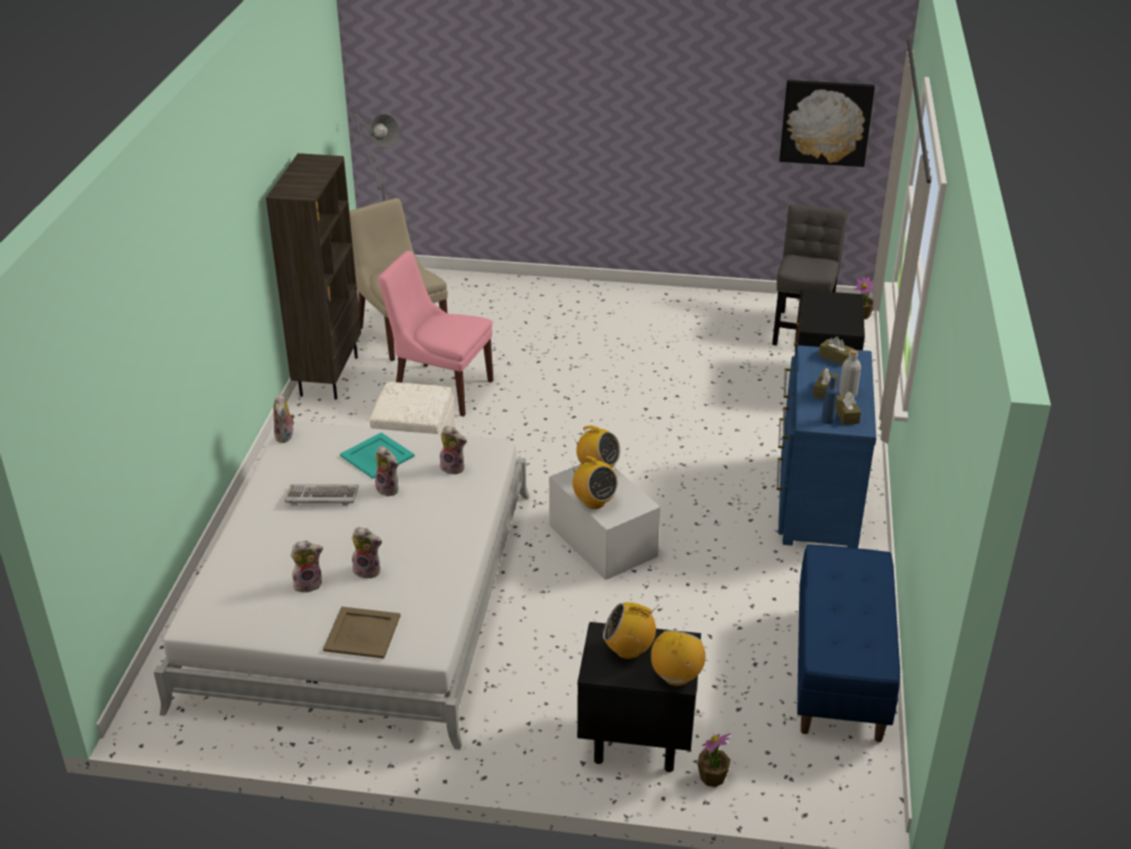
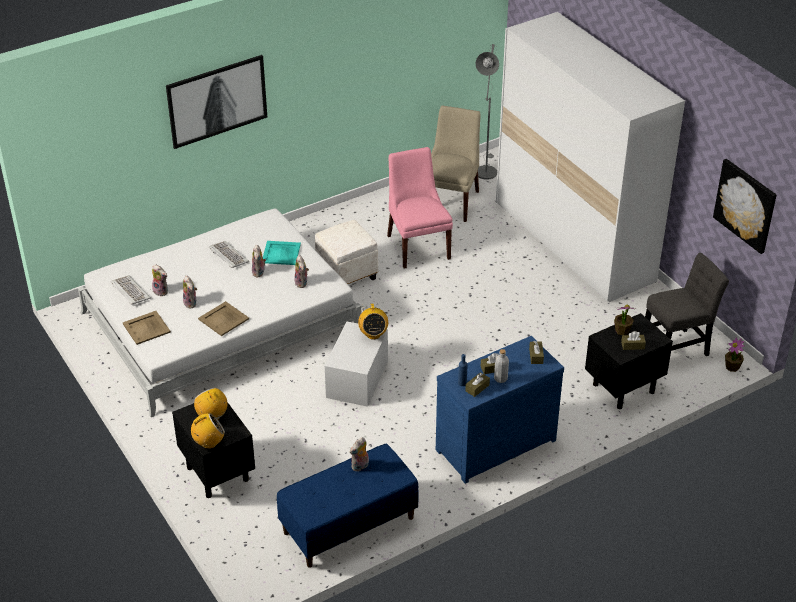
camera: 50 degrees right, 5 degrees up
brown bookcase [266,153,361,400] -> none
plush toy [274,393,295,443] -> plush toy moved to [350,437,369,471]
radio [571,456,618,509] -> none
potted plant [697,733,731,787] -> potted plant moved to [614,305,636,335]
none -> keyboard [111,275,151,305]
none -> picture [166,55,267,149]
none -> beige tray [198,301,249,336]
none -> white wardrobe [496,12,685,302]
none -> brown tissue box [621,331,646,350]

